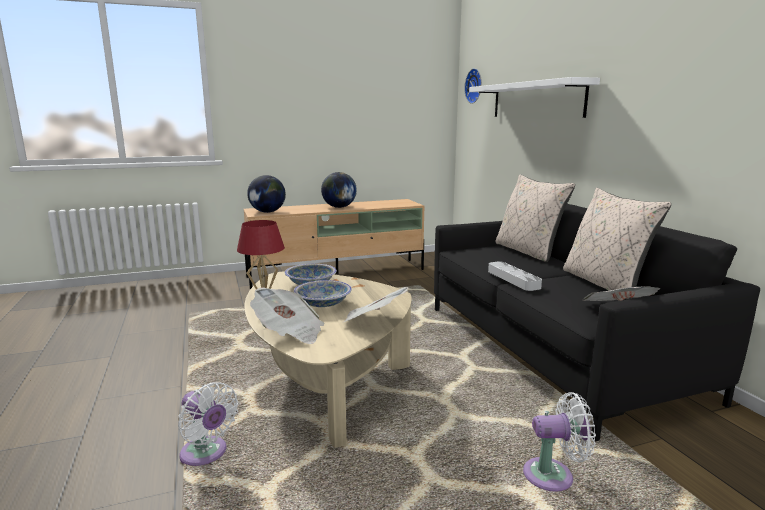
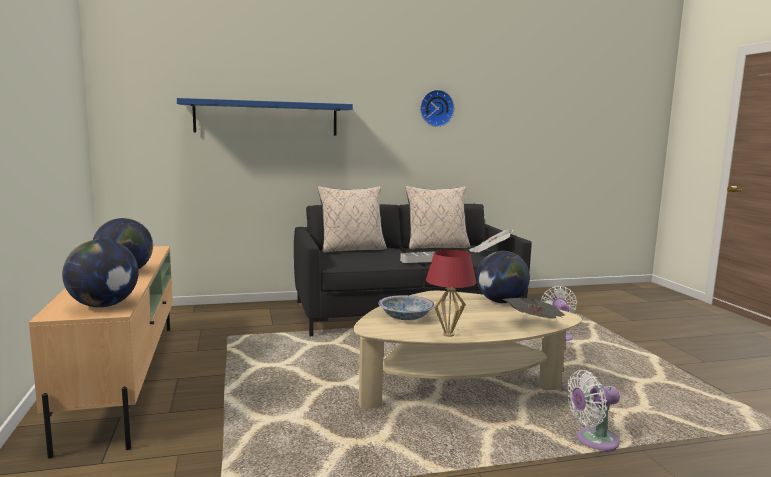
camera: 85 degrees left, 5 degrees down
white fan [178,382,238,466] -> white fan turned 150 degrees counterclockwise [567,370,620,452]
bowl [294,280,352,307] -> none
newspaper [344,287,408,322] -> globe [476,251,530,303]
wall clock [464,68,482,104] -> wall clock moved to [420,90,455,127]
white shelf [469,77,600,118] -> blue shelf [177,98,353,136]

